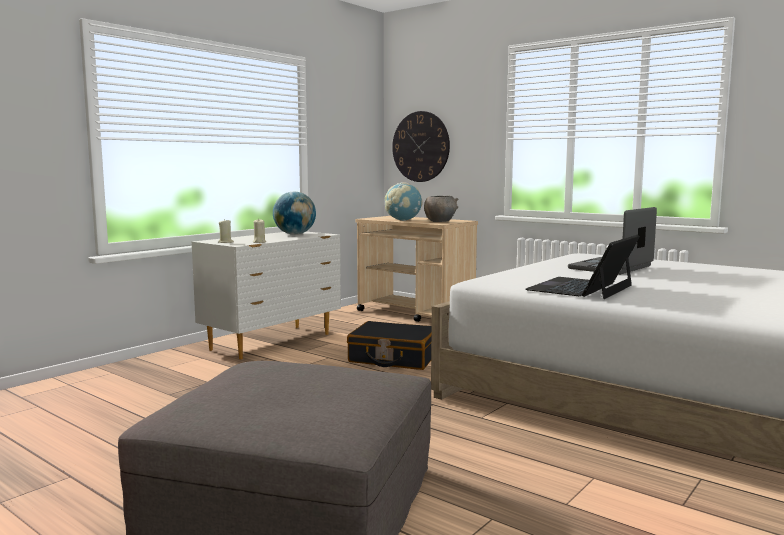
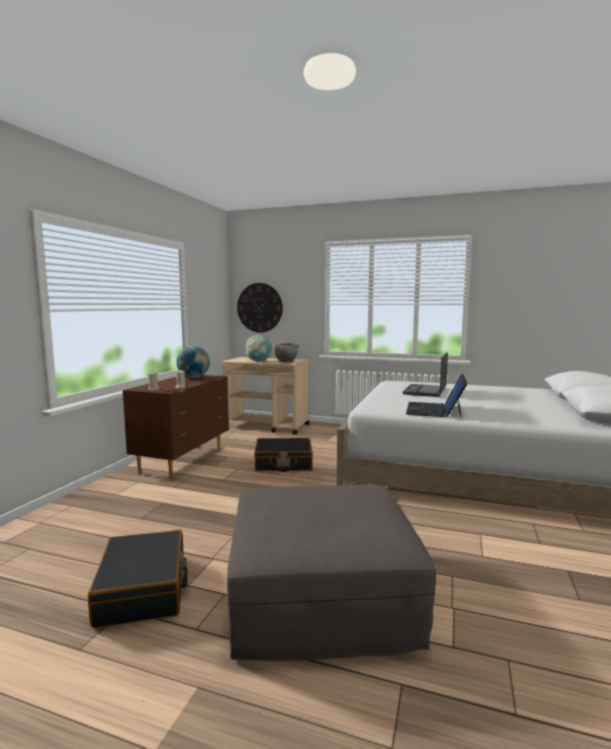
camera: 20 degrees left, 0 degrees up
white dresser [192,232,341,359] -> brown dresser [123,375,229,479]
none -> black suitcase [88,530,188,628]

